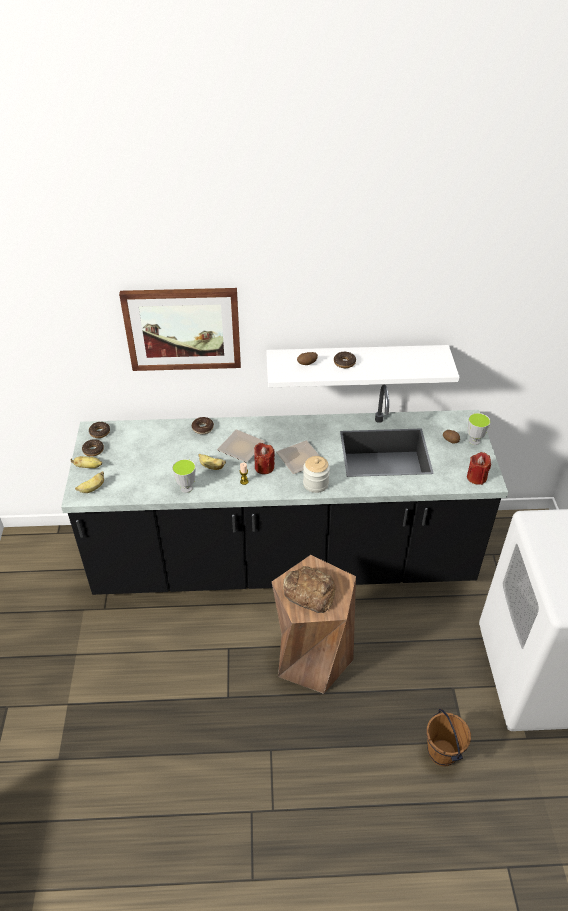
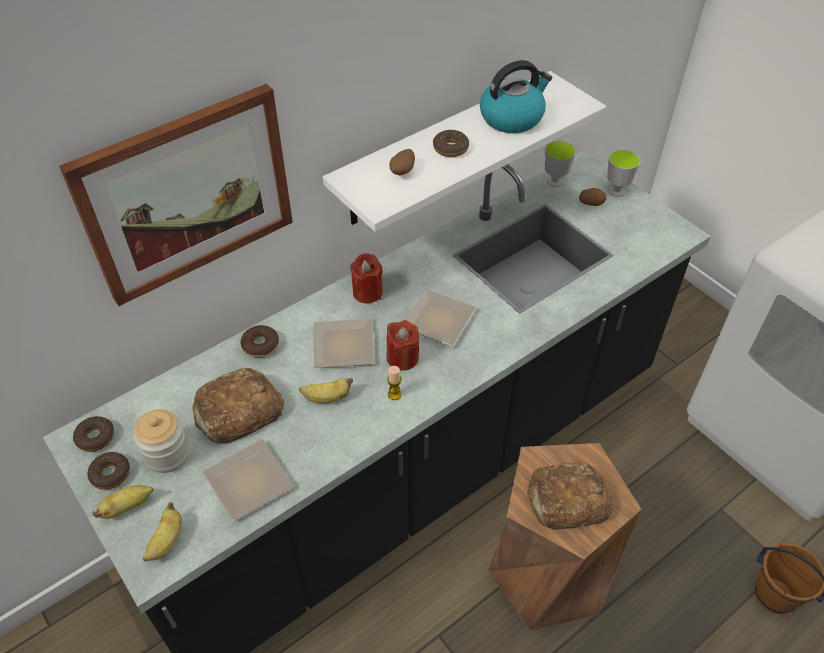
camera: 35 degrees left, 5 degrees up
cup [172,459,196,493] -> cup moved to [545,140,576,187]
jar [303,456,330,493] -> jar moved to [134,409,190,473]
red candle [467,452,491,485] -> red candle moved to [350,253,383,303]
none -> bread [193,368,284,444]
none -> plate [203,439,294,522]
none -> kettle [480,60,552,133]

